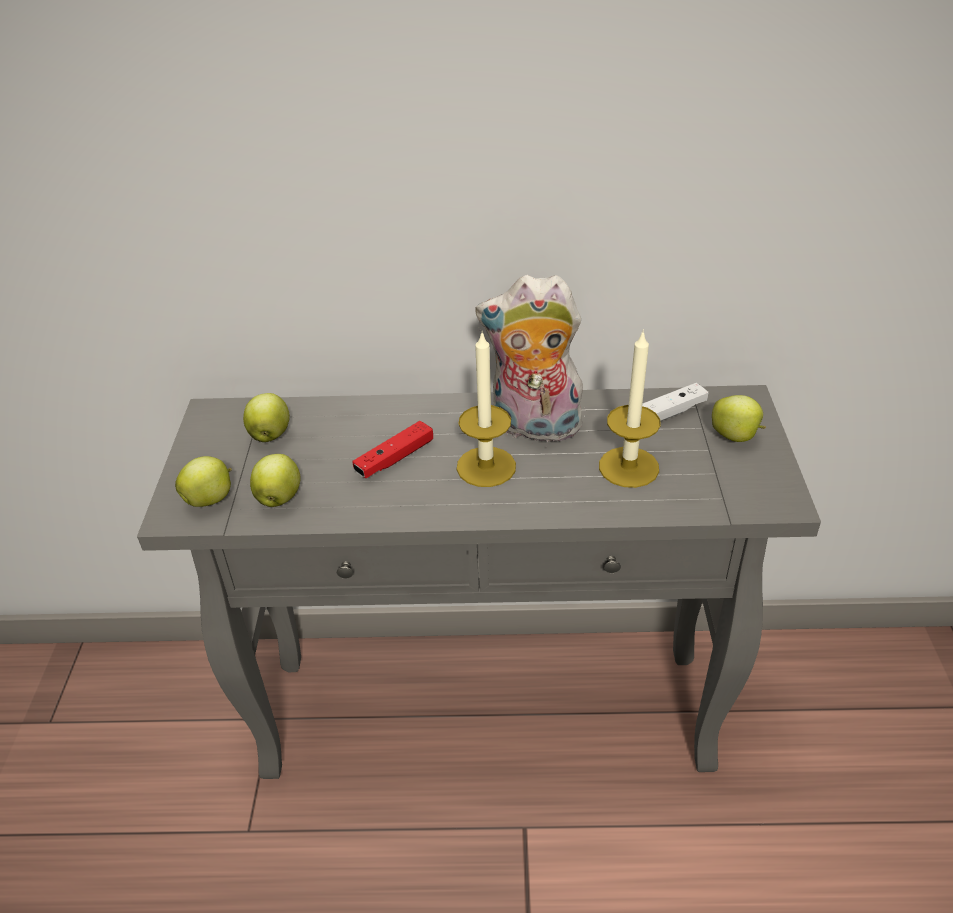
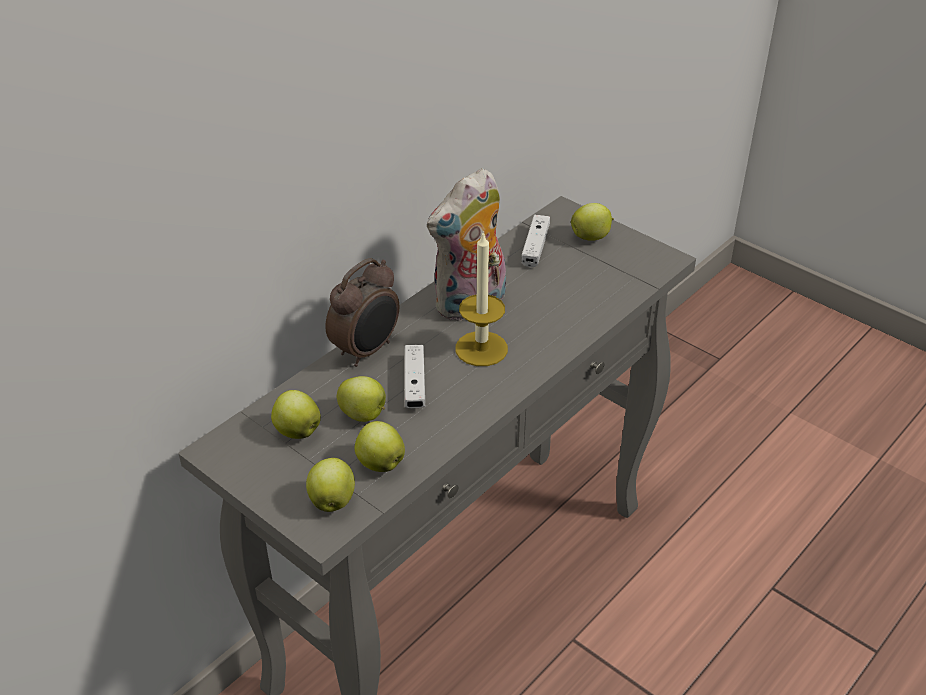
camera: 50 degrees left, 0 degrees up
red game controller [352,421,433,478] -> white game controller [405,345,425,408]
candle [599,330,661,488] -> none
none -> alarm clock [325,258,399,367]
none -> apple [337,376,386,422]

